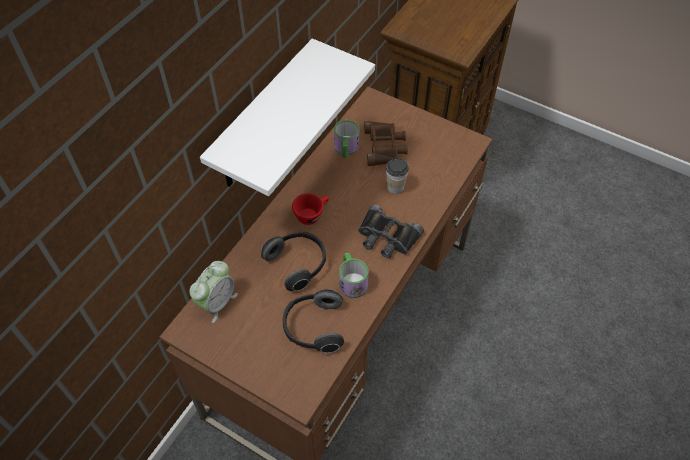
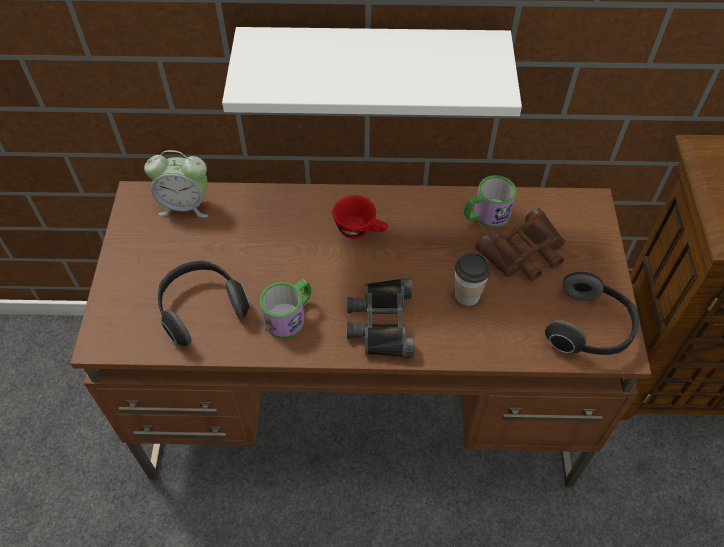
camera: 60 degrees right, 0 degrees up
headphones [261,231,326,291] -> headphones moved to [545,271,639,355]

